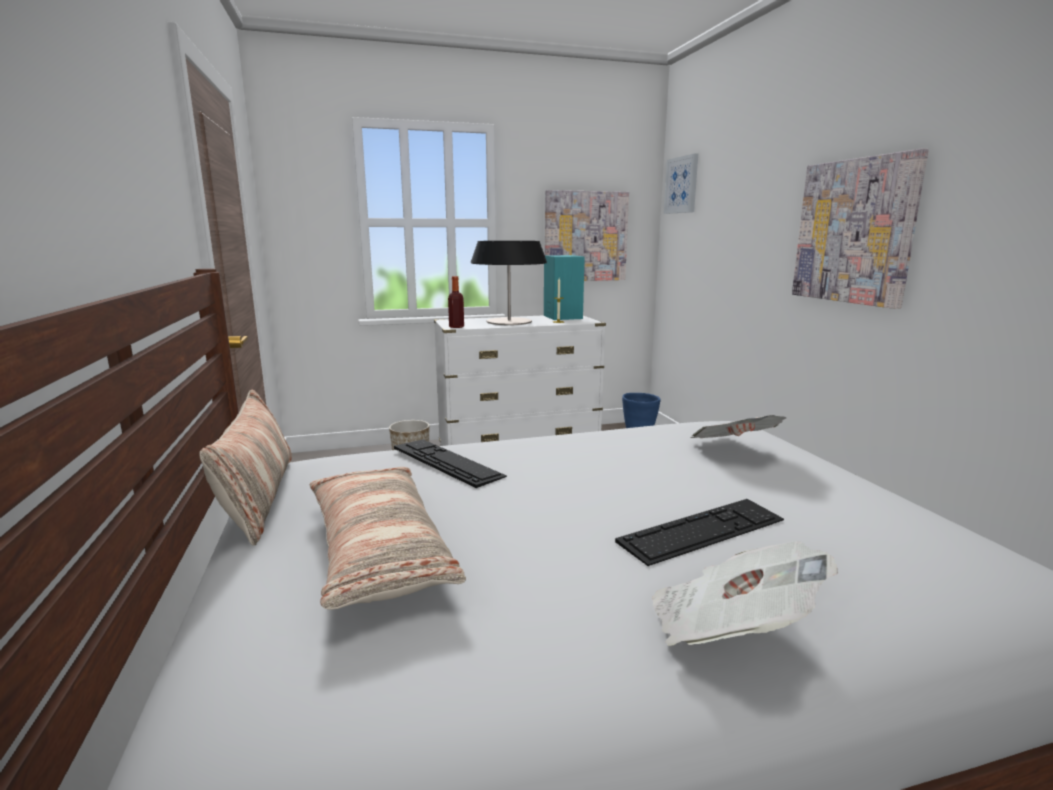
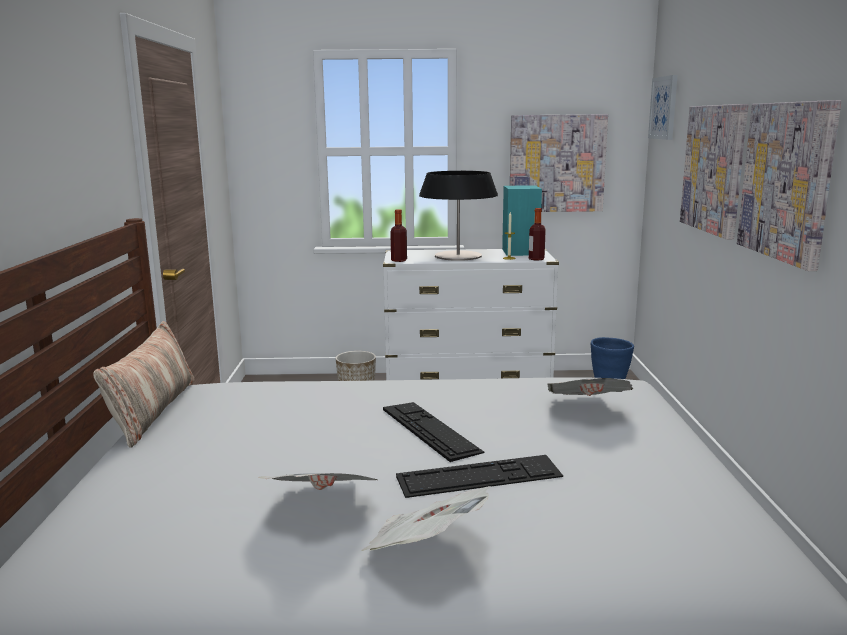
camera: 15 degrees right, 0 degrees up
pillow [310,467,466,610] -> none
keyboard [394,439,507,488] -> keyboard moved to [383,402,484,462]
none -> newspaper [259,473,378,490]
none -> bottle [529,208,546,261]
none -> picture [680,104,748,240]

